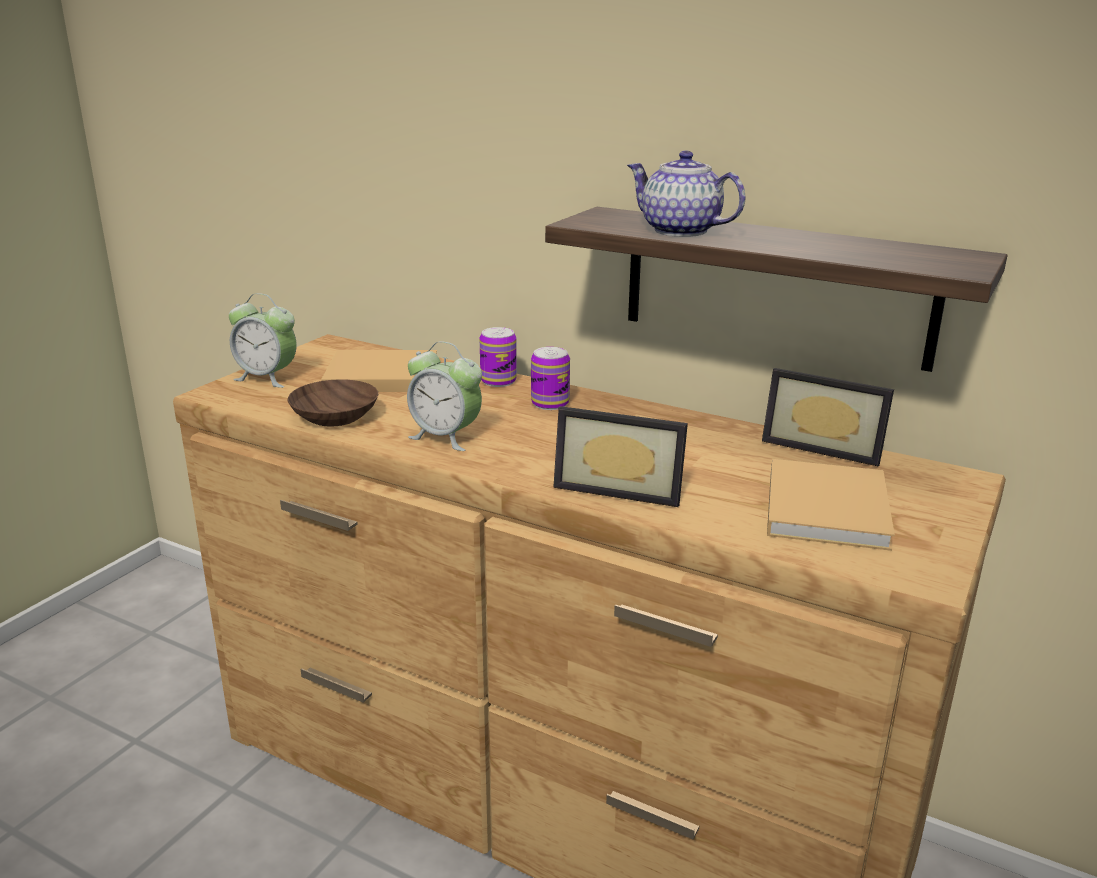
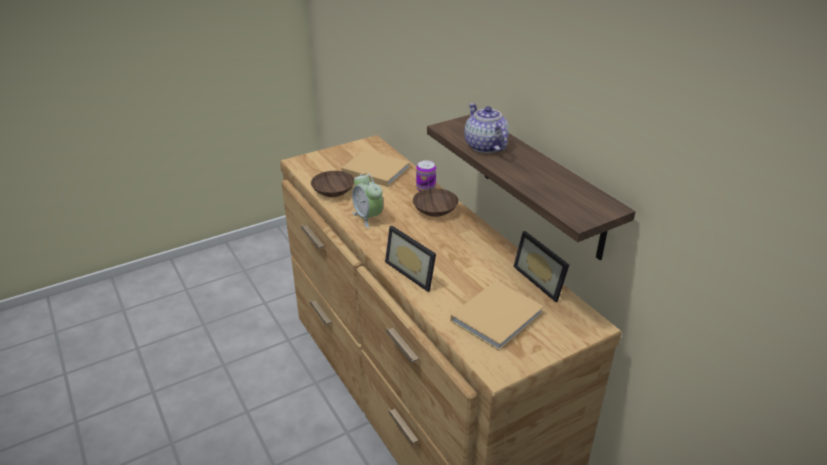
camera: 30 degrees right, 10 degrees up
alarm clock [229,293,297,388] -> none
can [531,347,570,410] -> brown bowl [413,188,458,217]

